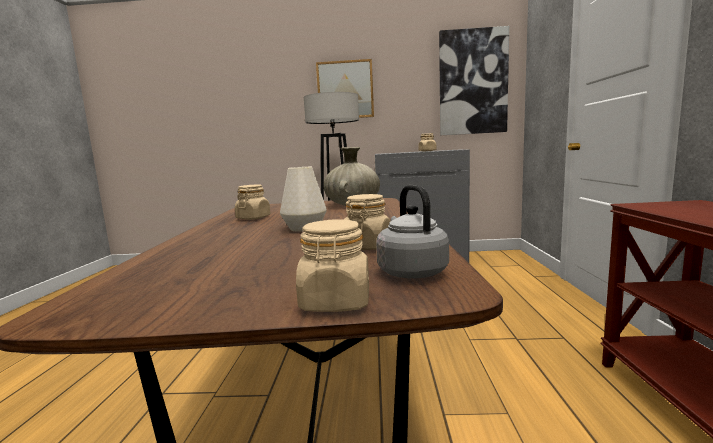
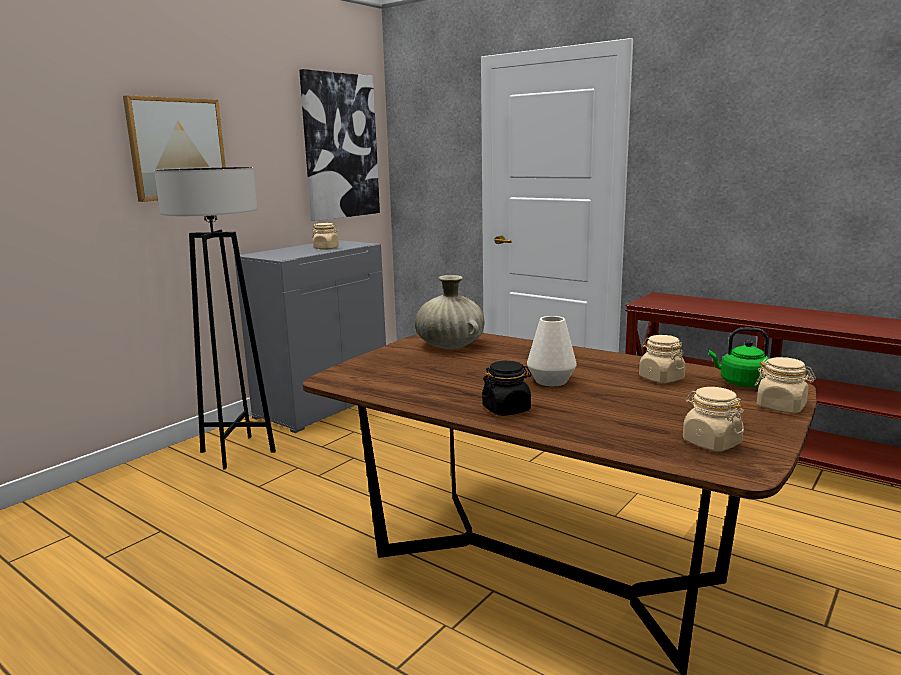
camera: 55 degrees left, 5 degrees up
beige jar [235,185,271,220] -> beige jar moved to [683,387,744,452]
grey kettle [376,185,449,279] -> green kettle [708,328,769,387]
none -> black jar [482,361,532,416]

